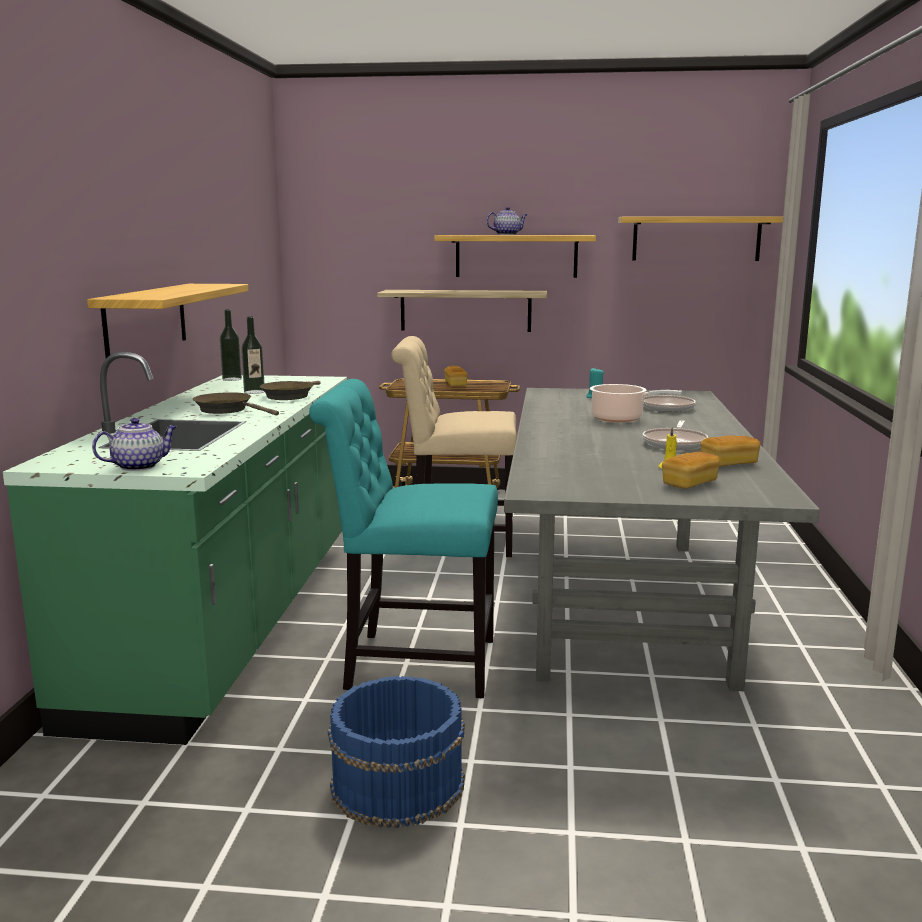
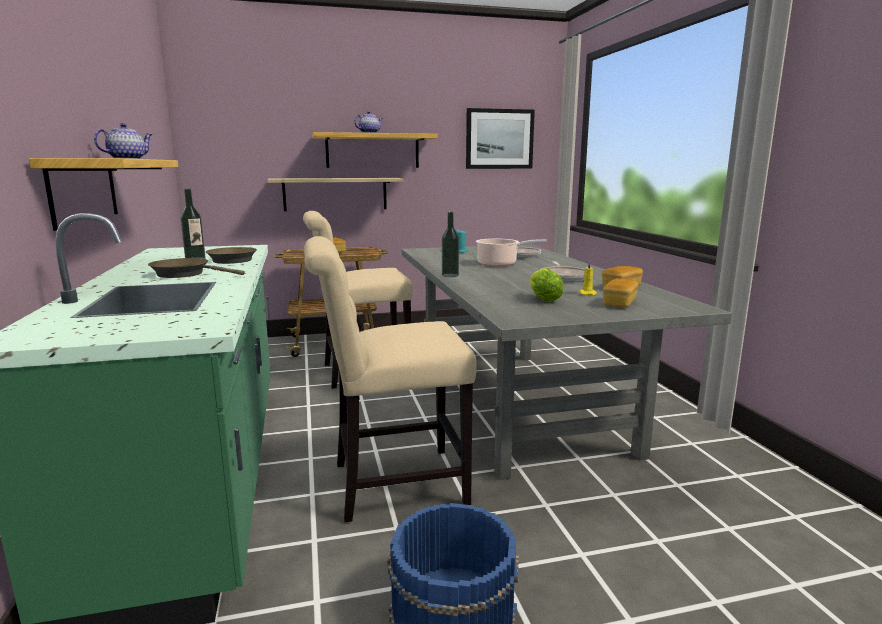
camera: 20 degrees left, 0 degrees up
teapot [92,418,177,471] -> teapot moved to [94,123,153,159]
bottle [220,310,242,381] -> bottle moved to [442,212,459,277]
turquoise chair [309,379,498,699] -> beige chair [304,236,477,522]
shelf [618,216,783,261] -> picture [466,108,535,169]
none -> lettuce [529,268,563,302]

